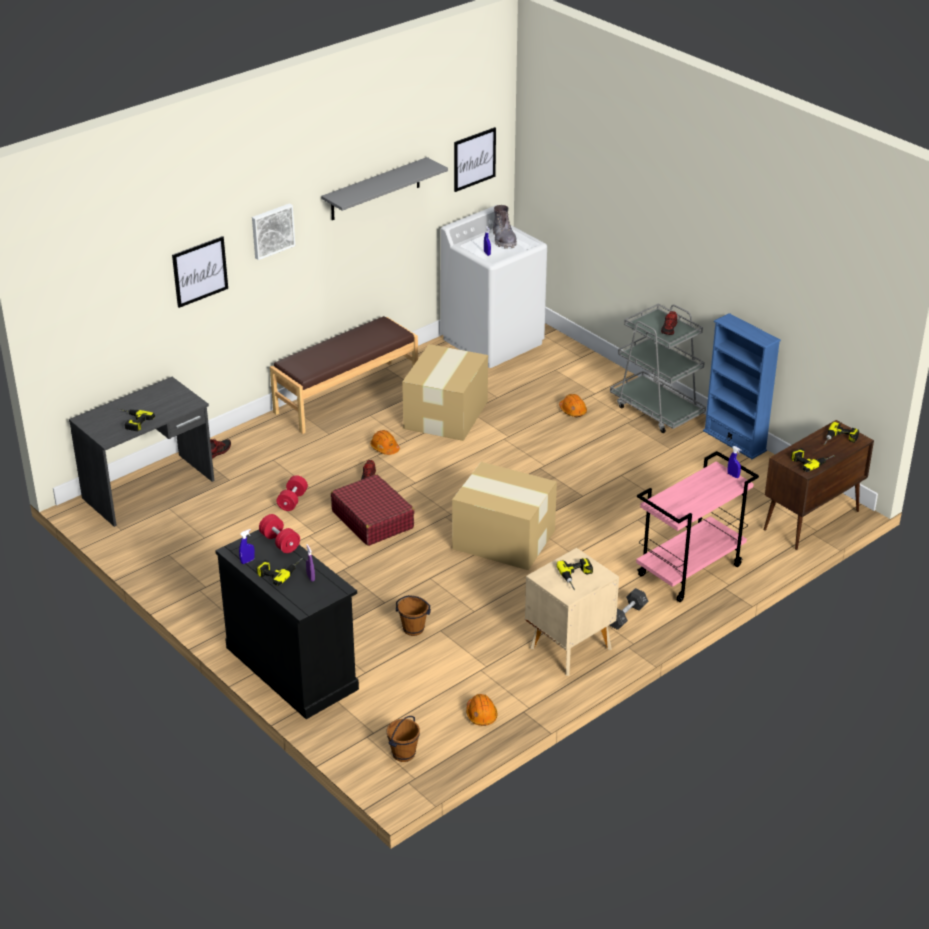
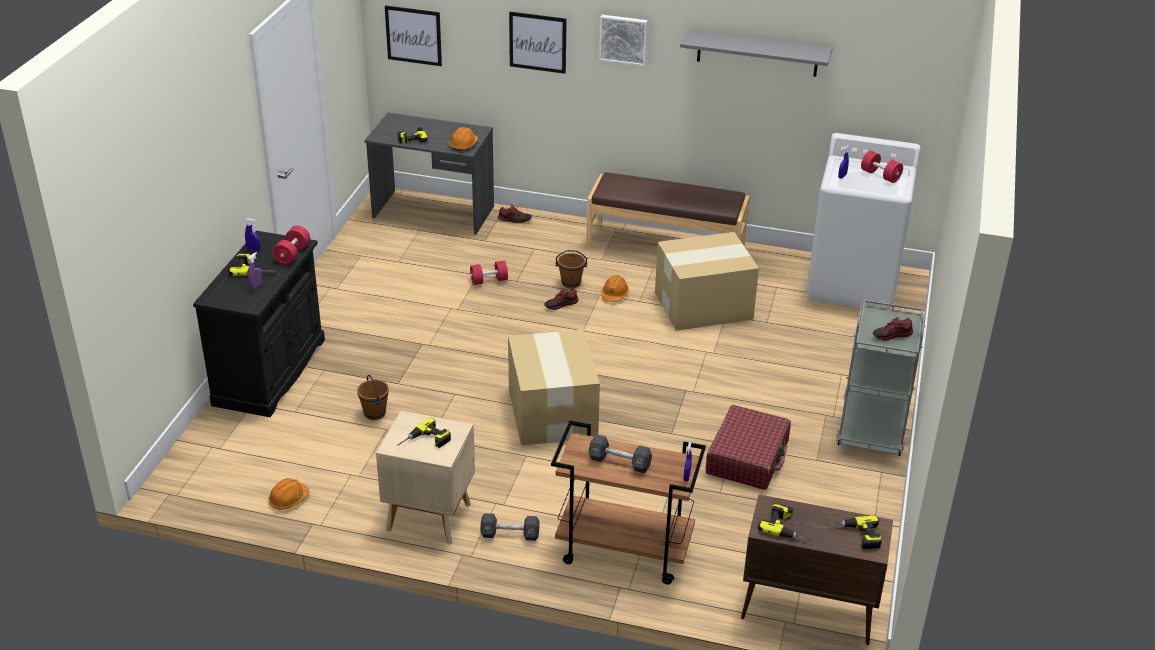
camera: 55 degrees right, 0 degrees up
red suitcase [331,474,415,546] -> red suitcase moved to [706,405,791,490]
brown bucket [387,716,420,762] -> brown bucket moved to [556,250,587,288]
picture [454,127,496,192] -> picture moved to [385,5,442,66]
grey boot [493,205,517,249] -> red dumbbell [861,151,903,183]
orange hard hat [559,394,587,417] -> orange hard hat moved to [449,127,478,151]
pink cart [636,451,759,602] -> brown cart [551,421,706,585]
blue bookcase [703,313,781,459] -> none
none -> black dumbbell [588,434,652,473]

